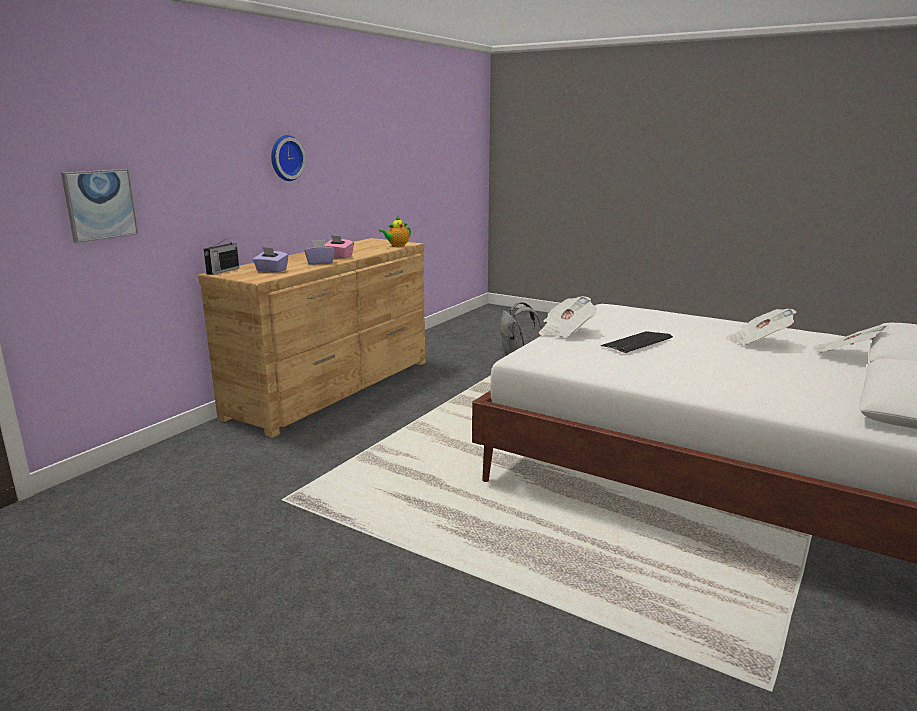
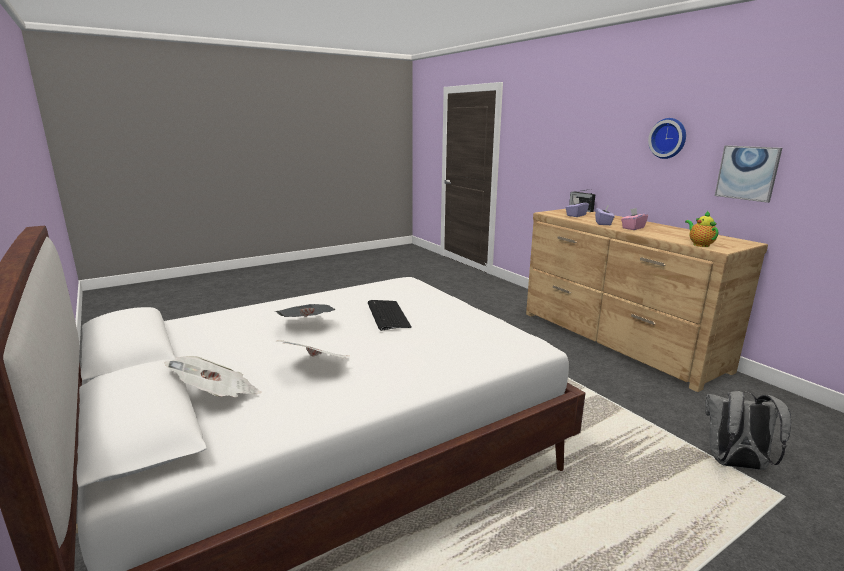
camera: 115 degrees right, 0 degrees up
picture [61,169,138,243] -> picture moved to [715,145,782,203]
newspaper [539,296,597,337] -> newspaper moved to [274,304,335,317]

